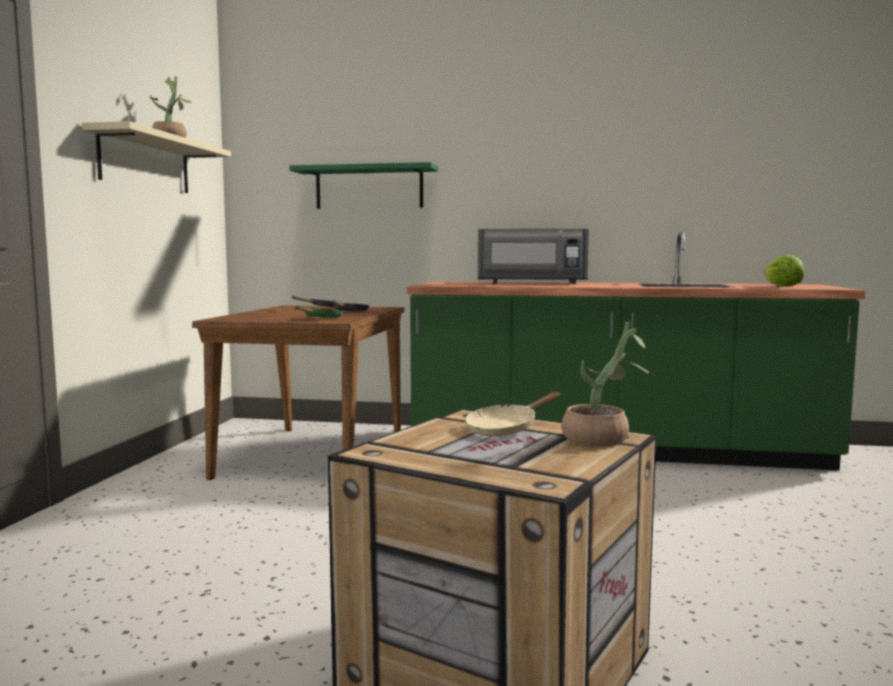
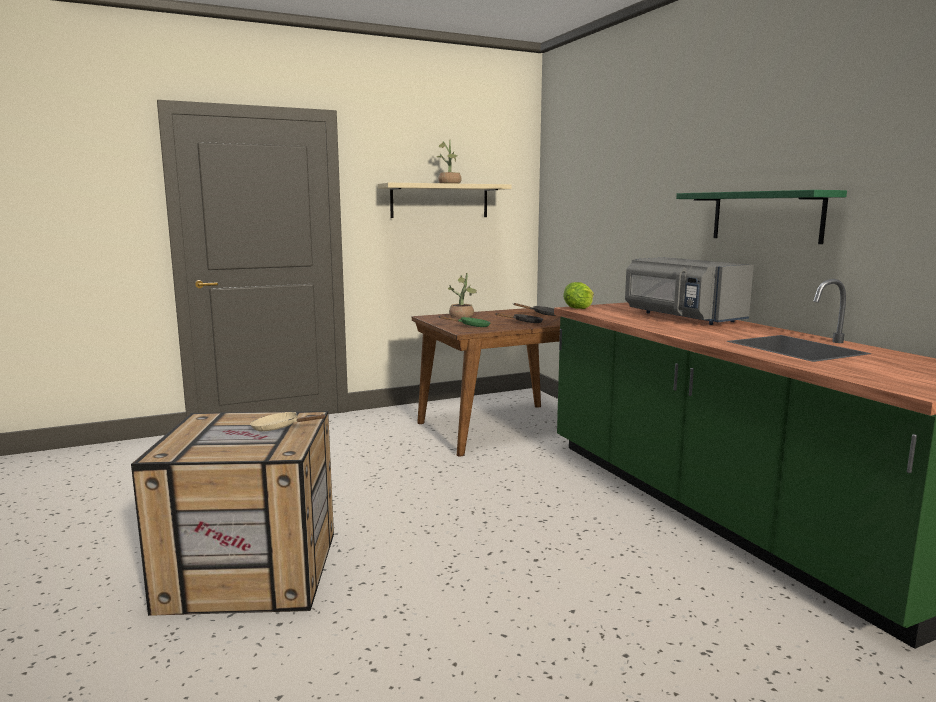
camera: 55 degrees right, 5 degrees up
green shelf [289,162,438,209] -> green shelf moved to [676,190,847,244]
potted plant [561,322,650,446] -> potted plant moved to [448,273,477,318]
lettuce [763,255,804,287] -> lettuce moved to [563,282,594,309]

